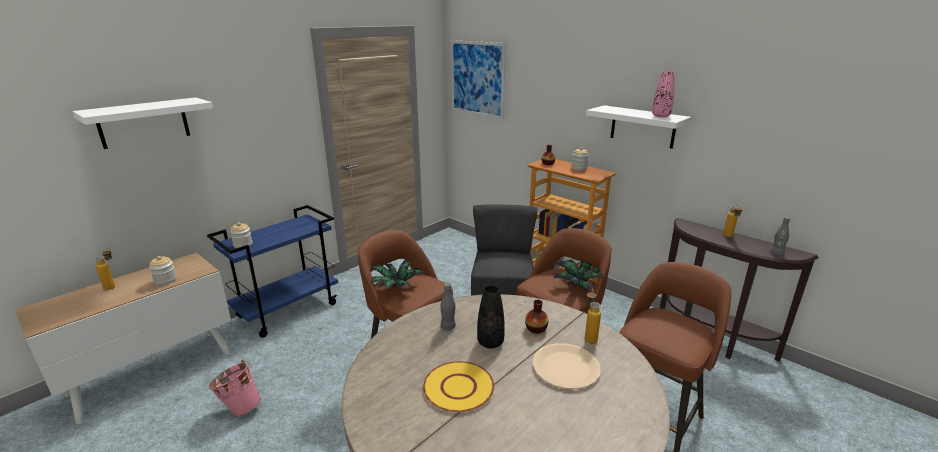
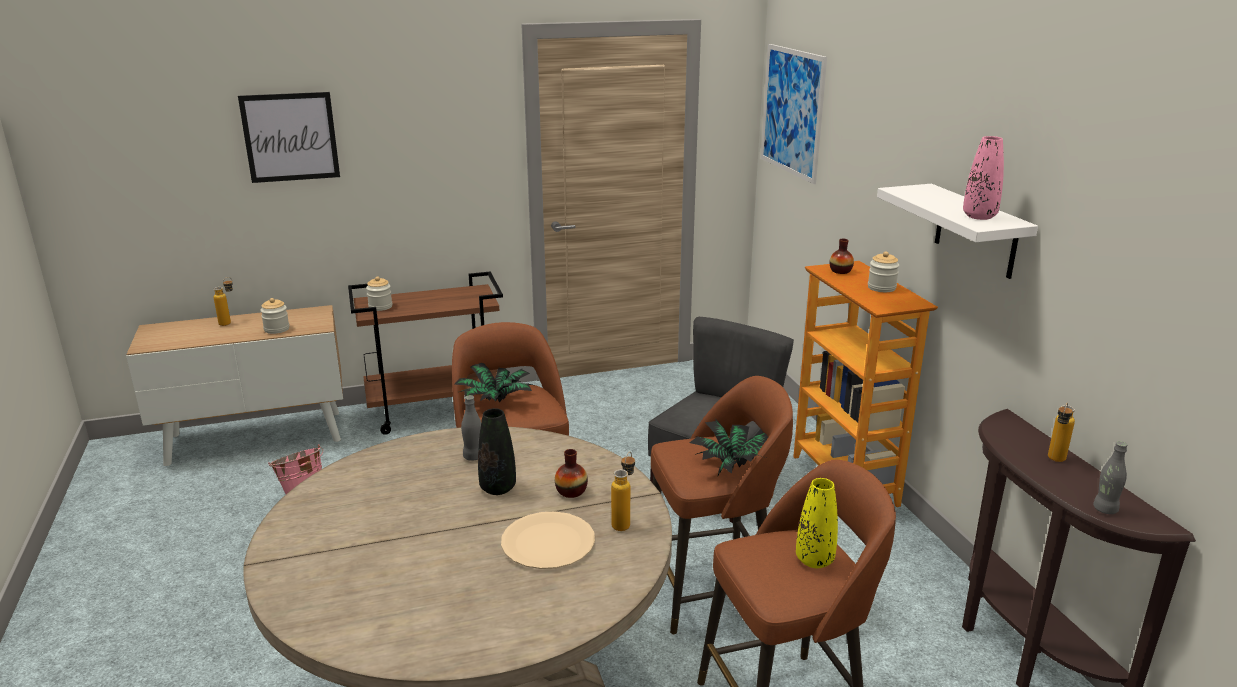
camera: 30 degrees right, 0 degrees up
white shelf [72,97,213,149] -> picture [238,92,340,183]
blue cart [207,205,338,338] -> brown cart [348,271,503,435]
yellow plate [423,361,494,412] -> none
none -> yellow vase [796,478,838,568]

